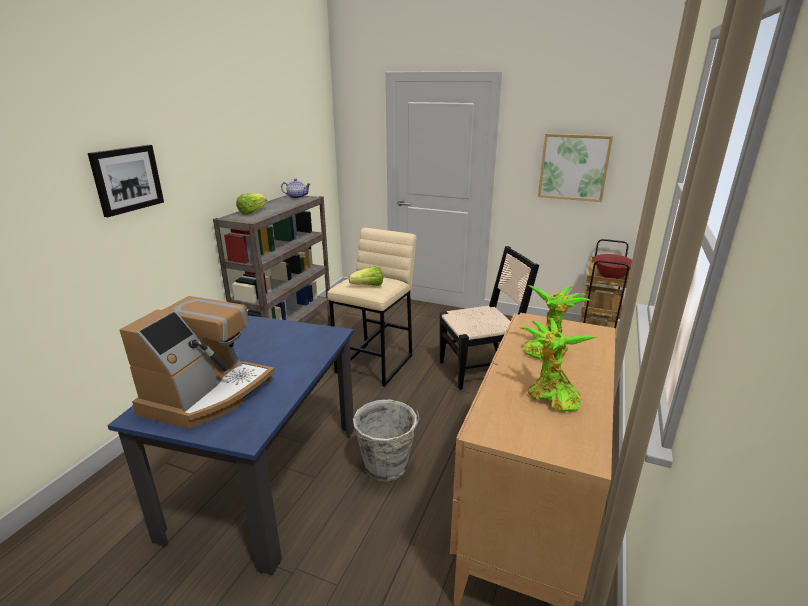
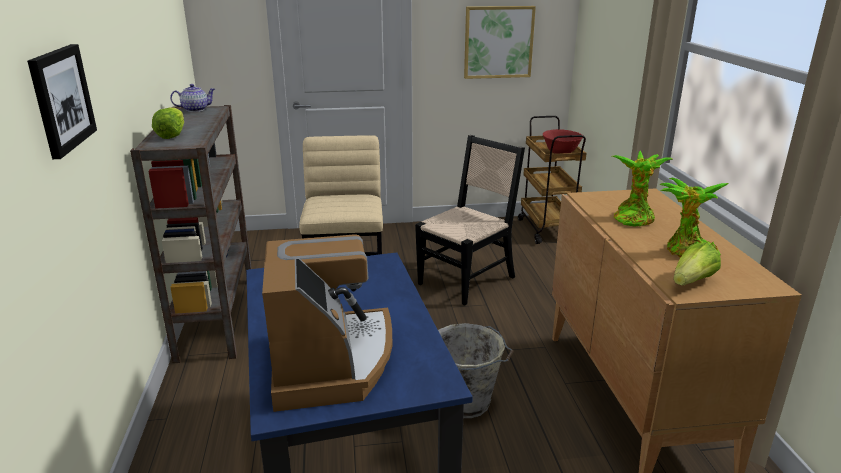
camera: 30 degrees left, 0 degrees up
lettuce [349,266,383,286] -> lettuce moved to [673,242,721,285]

